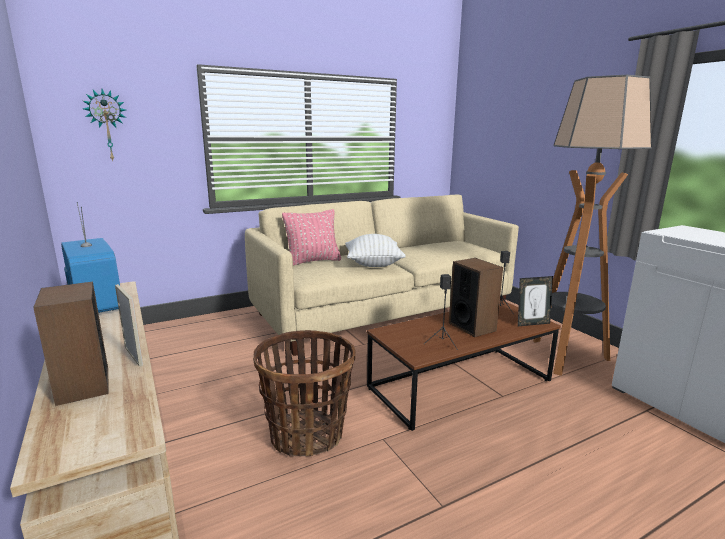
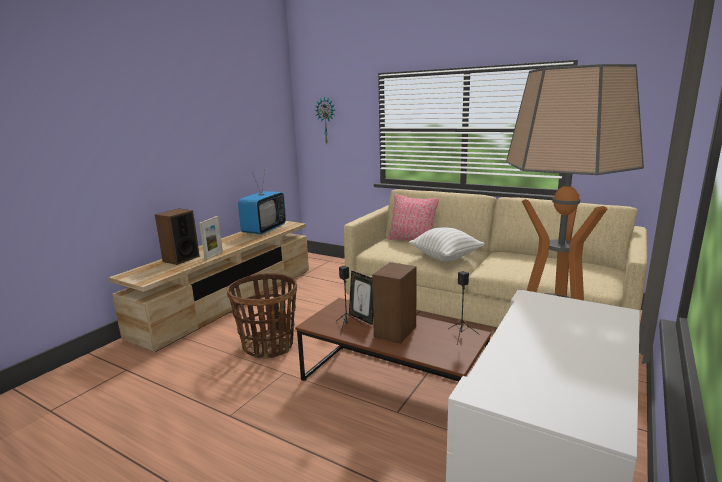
camera: 60 degrees right, 0 degrees up
picture frame [518,276,553,326] -> picture frame moved to [349,270,373,325]

